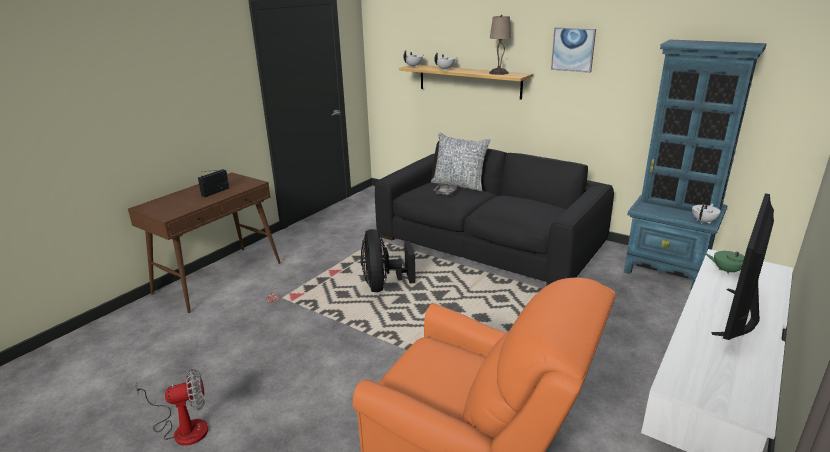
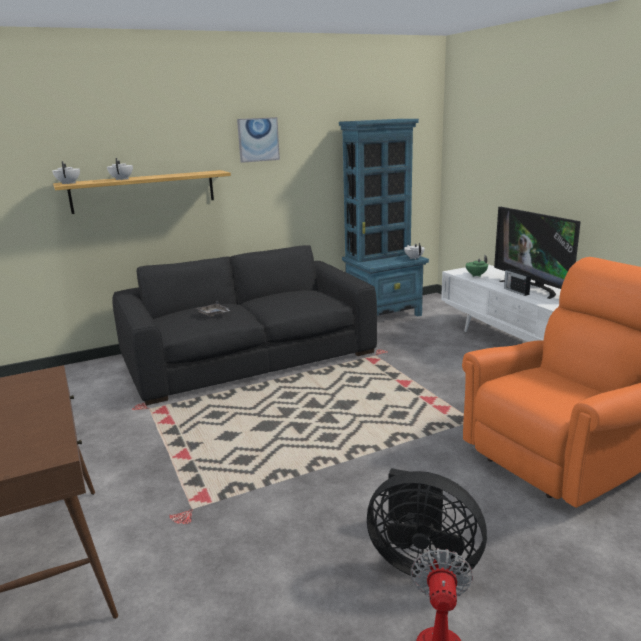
camera: 60 degrees left, 5 degrees down
radio [198,169,229,197] -> radio moved to [504,269,531,296]
black fan [360,229,416,292] -> black fan moved to [367,468,487,577]
pillow [431,132,490,191] -> none
beige table lamp [489,15,511,75] -> none

